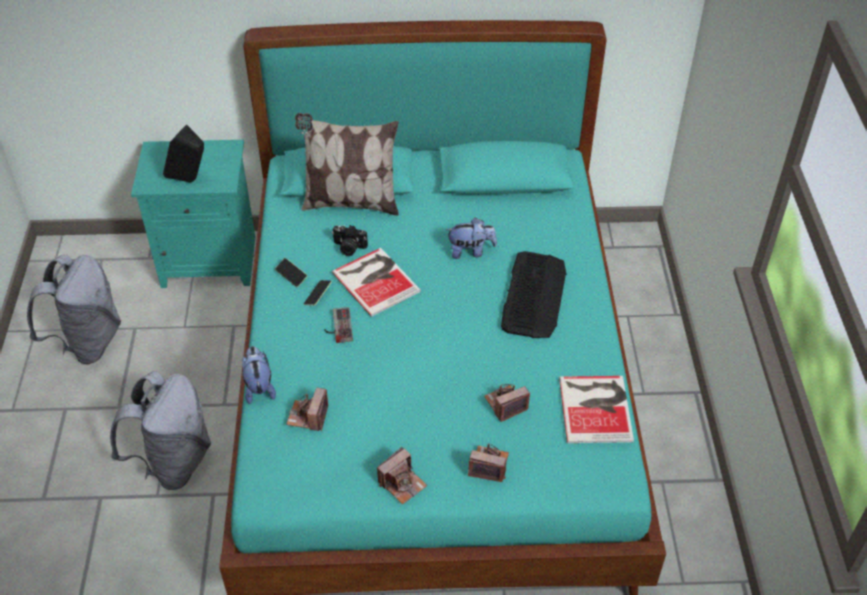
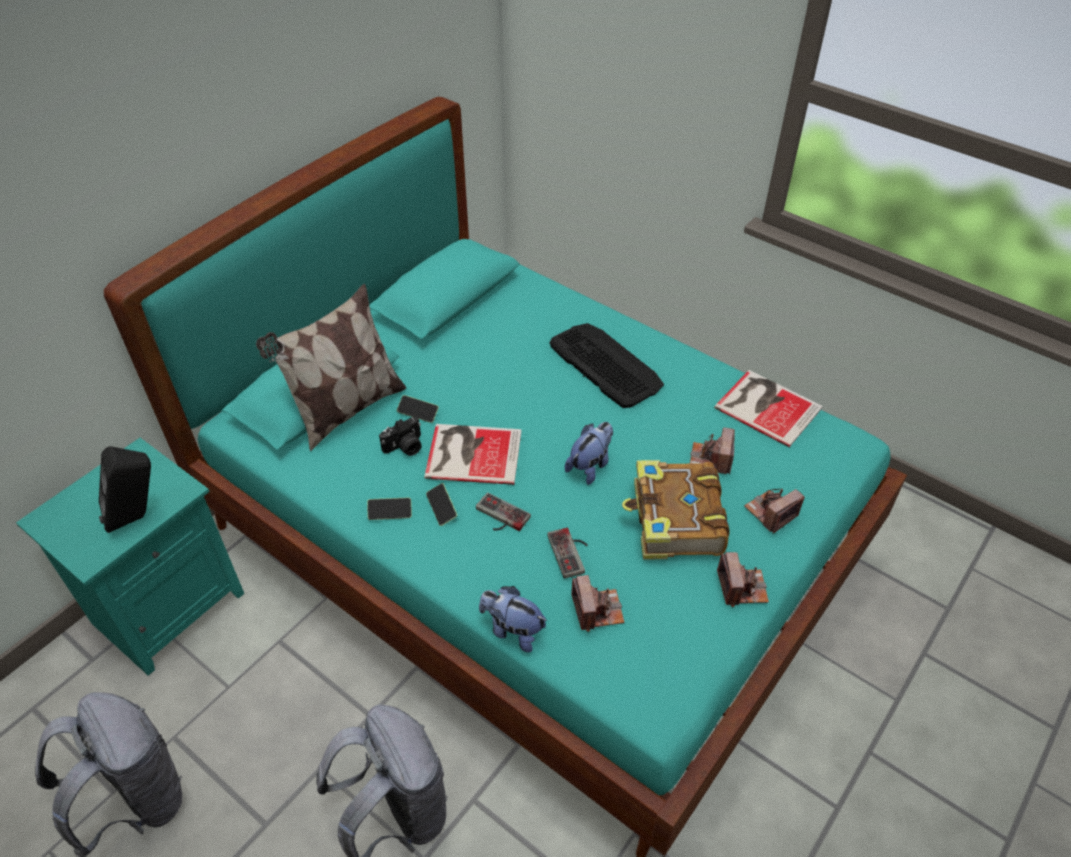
camera: 50 degrees left, 0 degrees up
camera [286,388,328,431] -> camera turned 150 degrees counterclockwise [571,575,624,632]
plush toy [446,217,497,259] -> plush toy moved to [565,422,613,485]
none -> phone [397,395,439,423]
none -> game controller [547,528,588,579]
none -> book [622,460,730,560]

